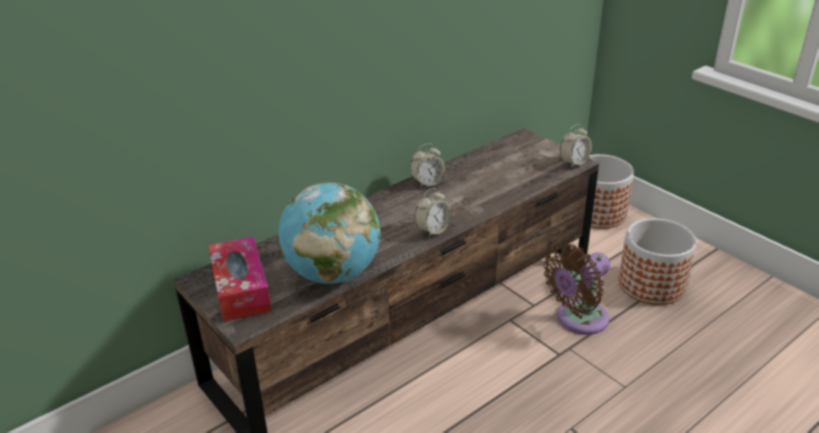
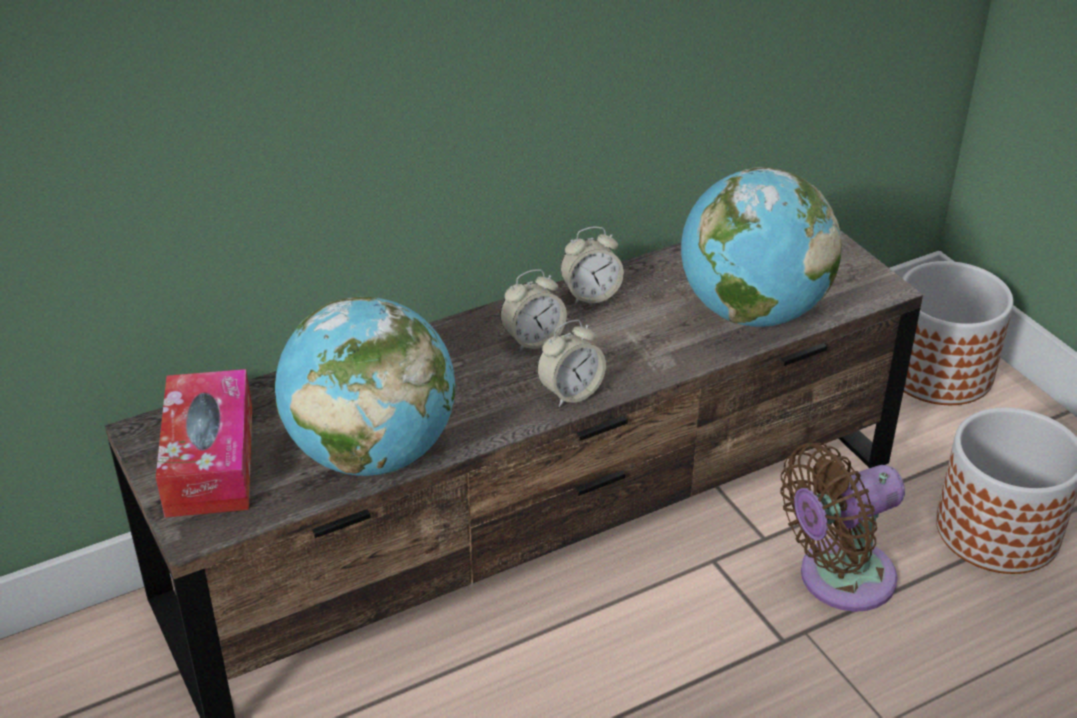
camera: 10 degrees right, 5 degrees up
alarm clock [560,124,592,168] -> alarm clock moved to [500,269,567,352]
none -> globe [681,167,842,327]

